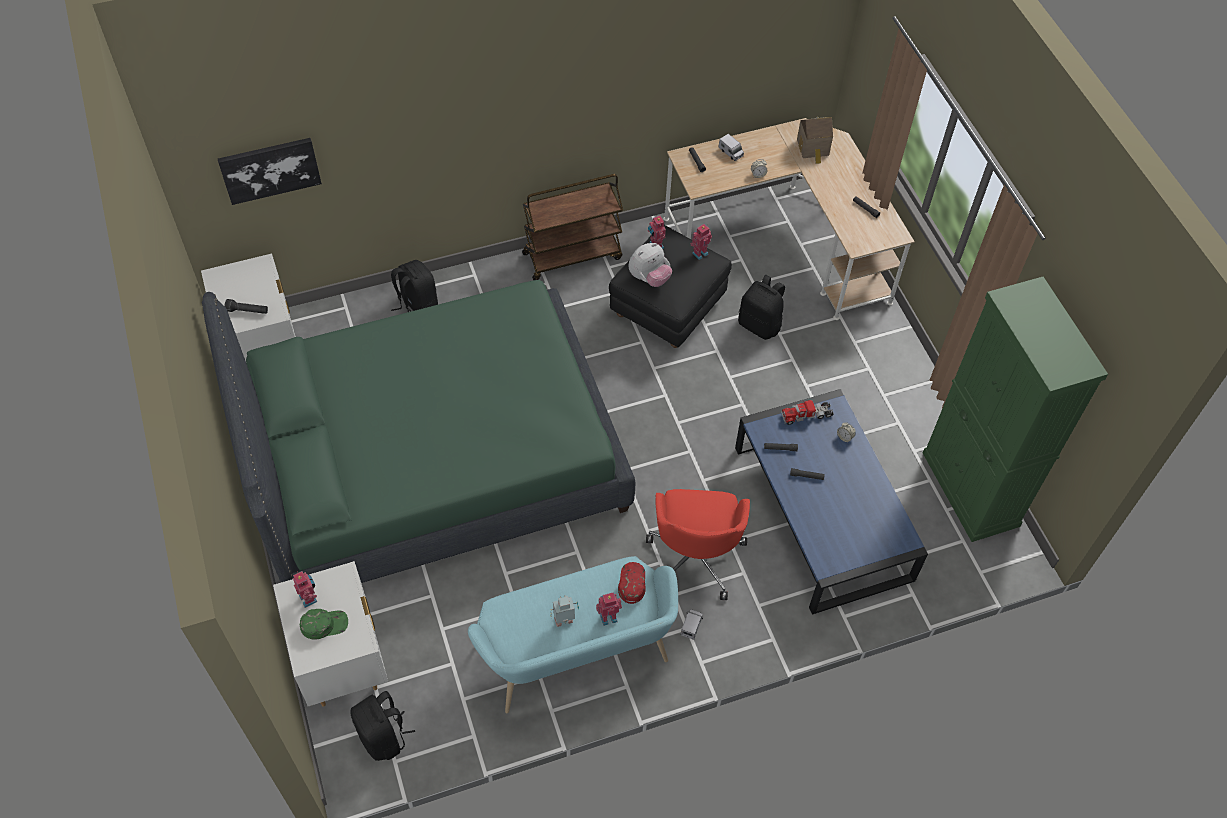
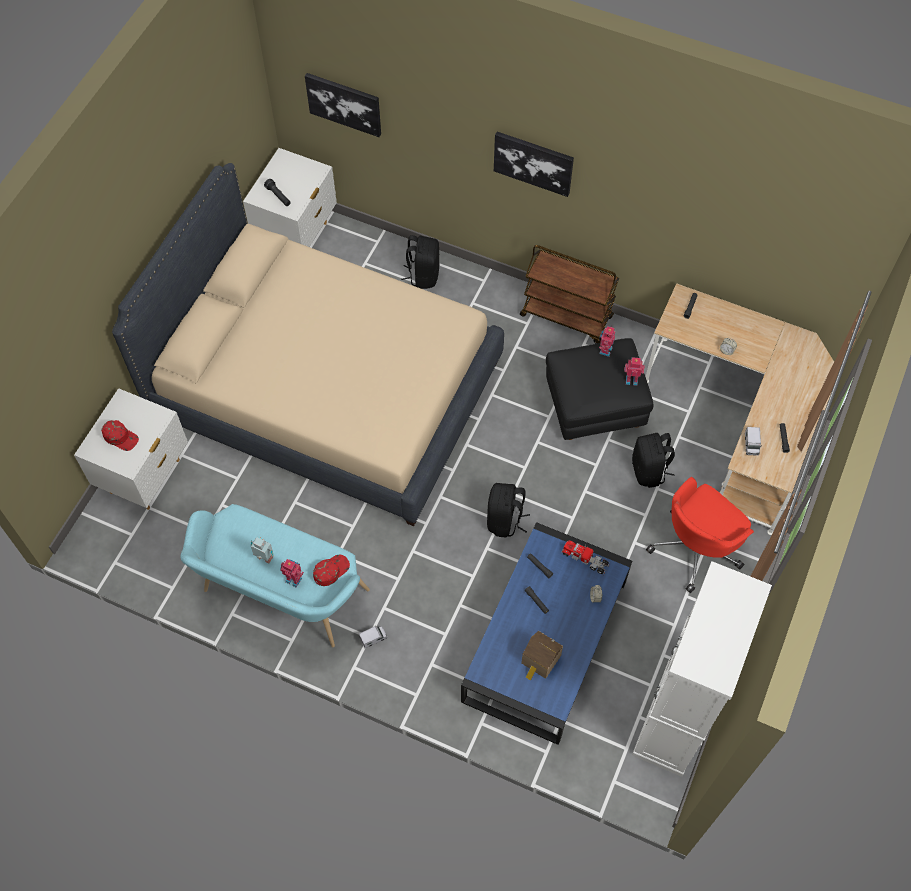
camera: 45 degrees right, 5 degrees up
green bed [202,280,635,583] -> beige bed [112,163,504,526]
toy robot [293,571,317,608] -> none
green cap [300,609,348,640] -> red cap [101,420,139,451]
black backpack [350,691,415,761] -> black backpack moved to [487,483,530,537]
plush toy [629,243,672,287] -> none
red office chair [646,489,750,600] -> red office chair moved to [646,477,754,593]
toy truck [718,134,744,161] -> toy truck moved to [745,427,761,456]
toy house [797,117,833,164] -> toy house moved to [521,631,563,681]
green cabinet [923,277,1108,542] -> white cabinet [632,561,772,777]
none -> picture [494,132,574,197]

